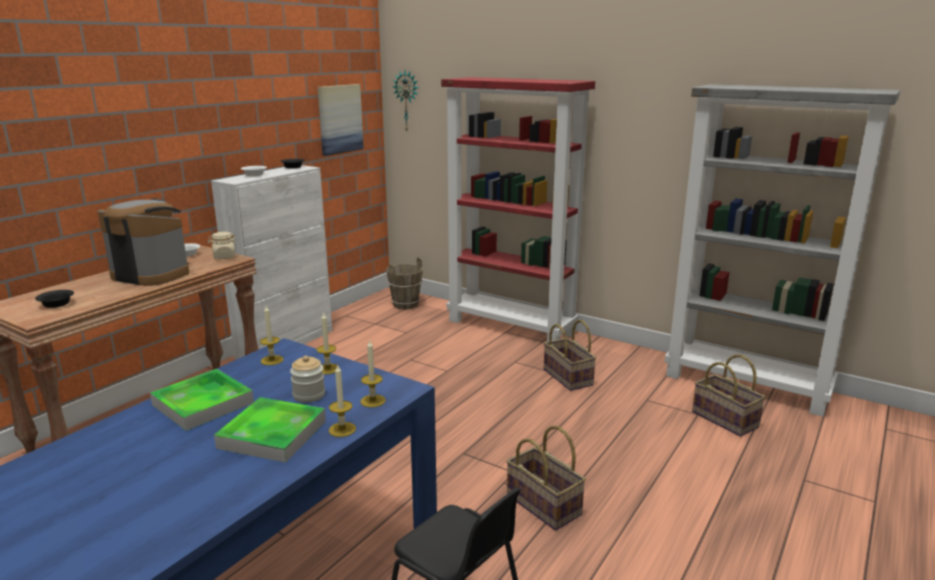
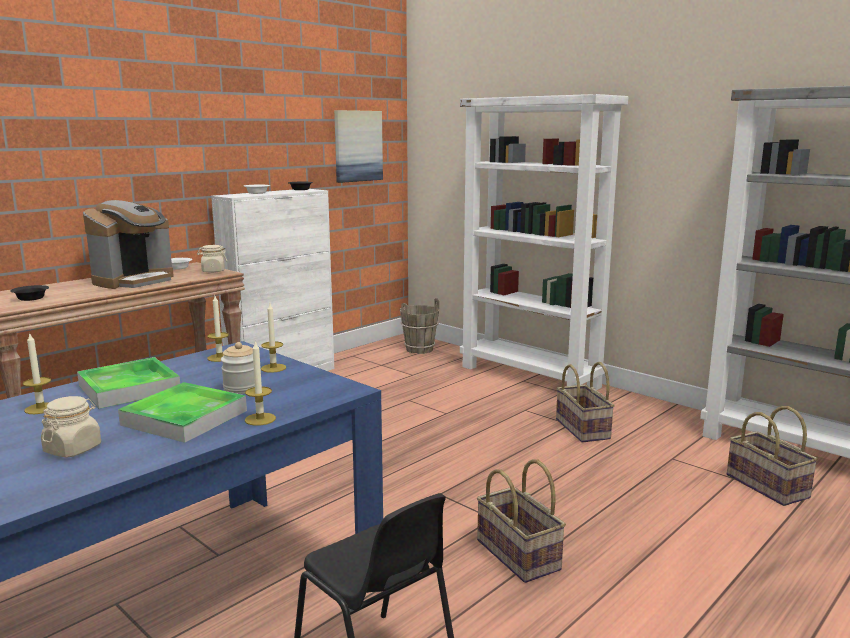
camera: 10 degrees right, 5 degrees down
coffee machine [98,198,189,286] -> coffee machine turned 90 degrees clockwise [83,200,174,289]
candle [360,339,386,407] -> candle moved to [23,332,51,414]
wall clock [393,70,418,131] -> none
red bookcase [441,77,595,342] -> white bookcase [460,94,629,390]
none -> beige jar [41,396,101,458]

